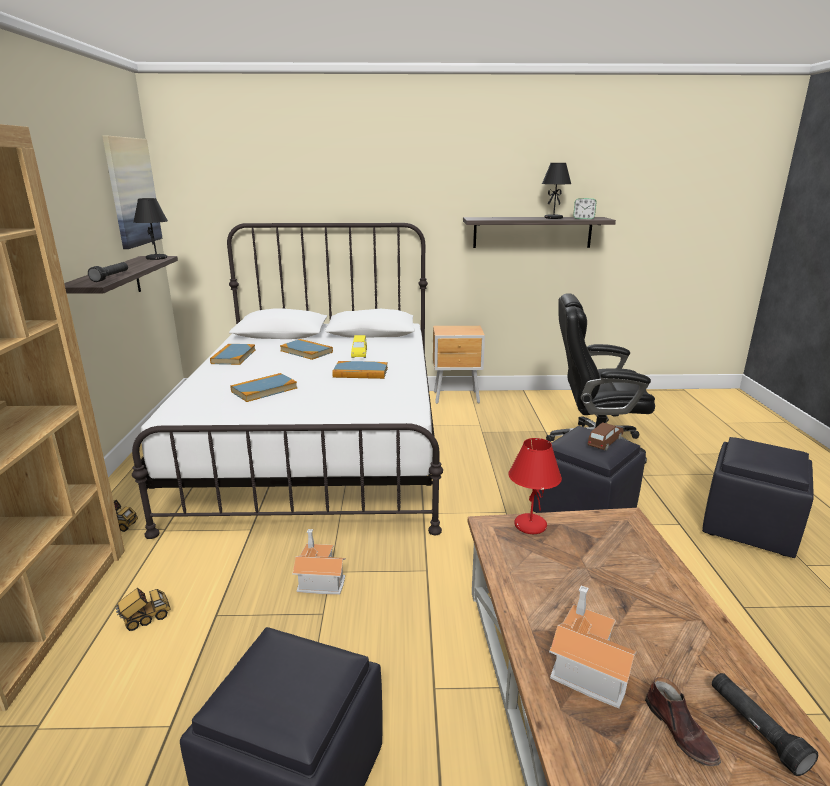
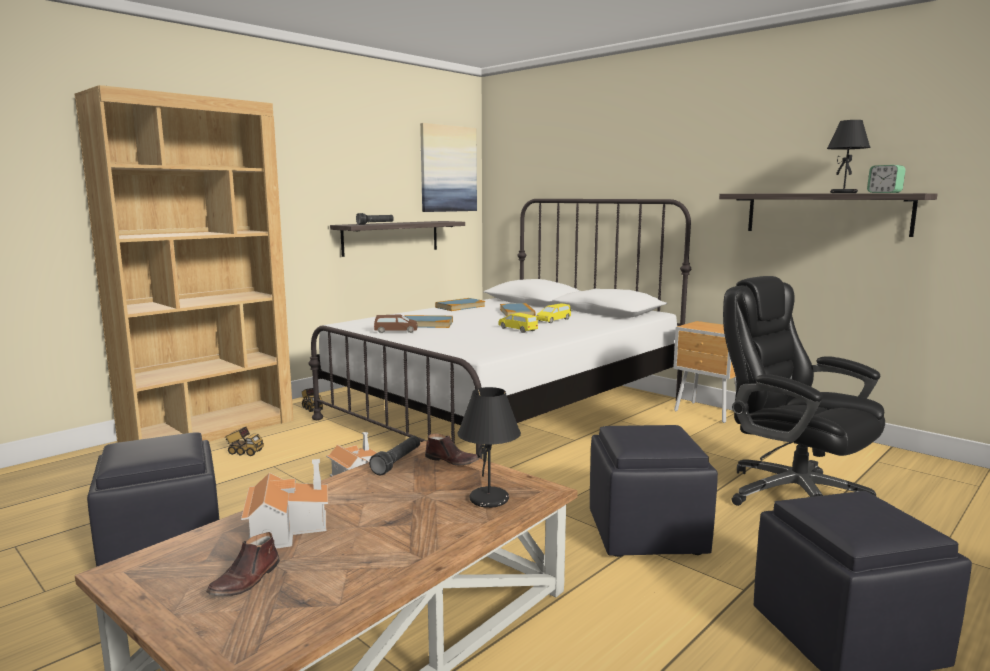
camera: 45 degrees right, 10 degrees down
black table lamp [133,198,168,260] -> black table lamp moved to [457,387,521,508]
book [332,361,388,379] -> yellow toy car [498,313,538,333]
red table lamp [508,438,562,534] -> brown shoe [425,434,479,466]
brown toy car [588,422,623,451] -> brown toy car moved to [374,314,418,333]
black flashlight [712,673,818,776] -> black flashlight moved to [369,436,420,475]

